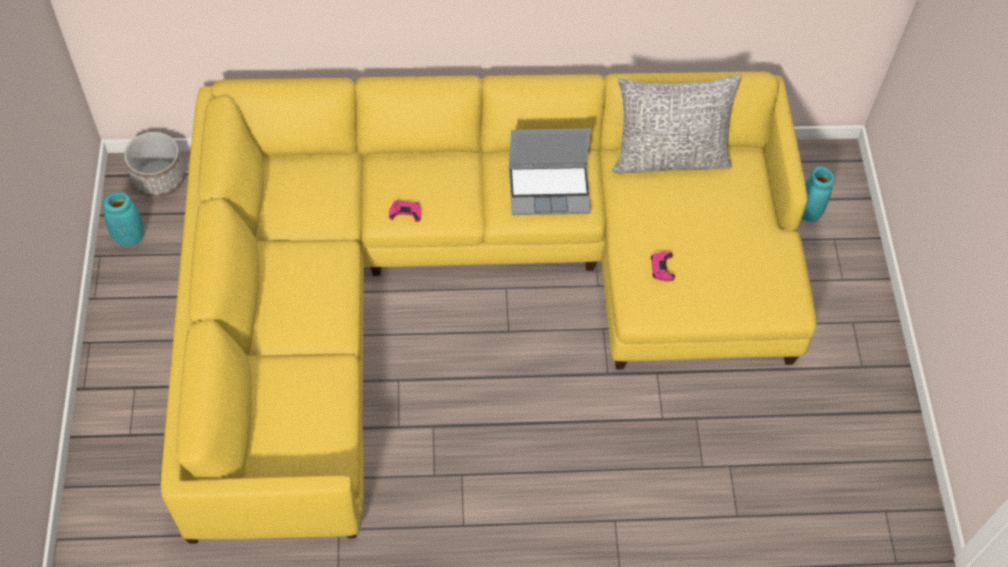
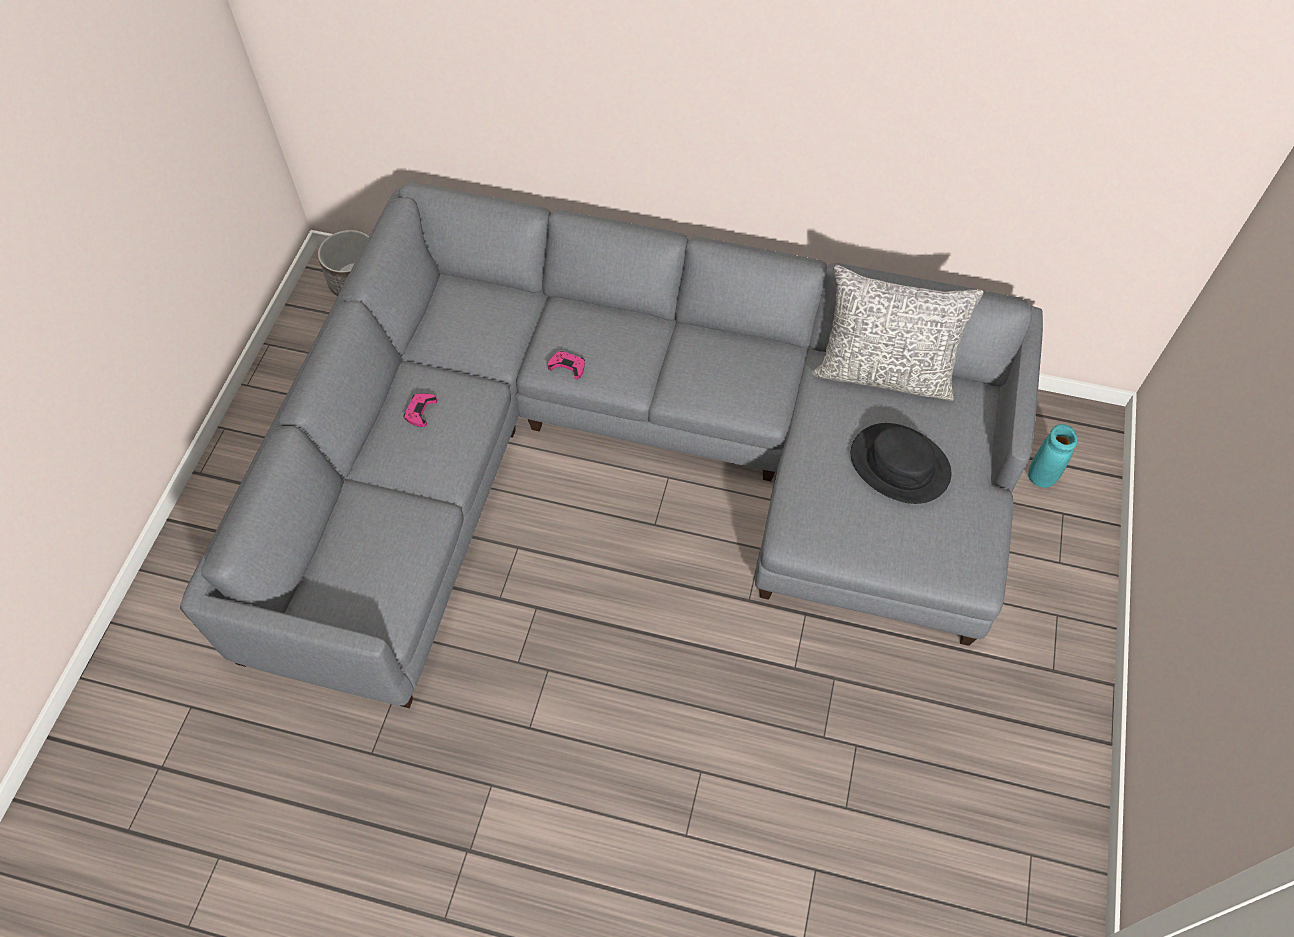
camera: 20 degrees right, 0 degrees up
turquoise vase [103,192,144,246] -> none
yellow sofa [161,72,817,544] -> grey sofa [180,182,1043,708]
laptop [509,128,592,215] -> none
pink game controller [651,251,675,281] -> pink game controller moved to [404,393,437,427]
none -> black hat [851,423,951,504]

